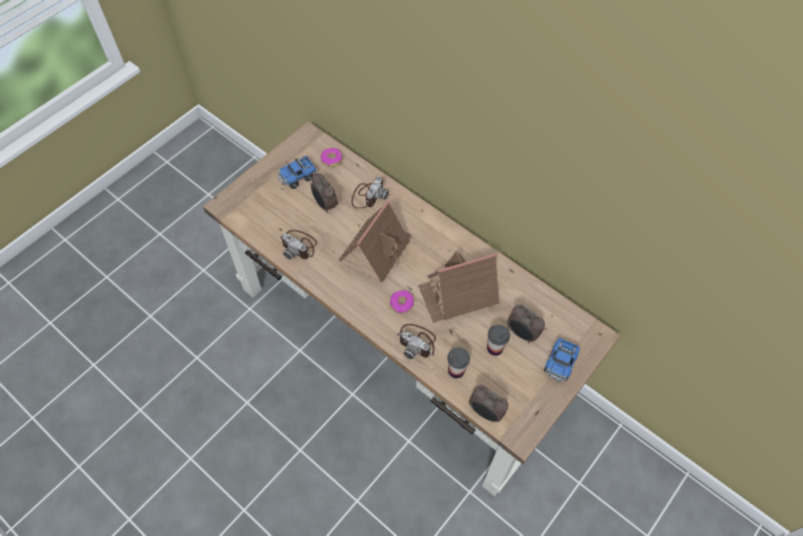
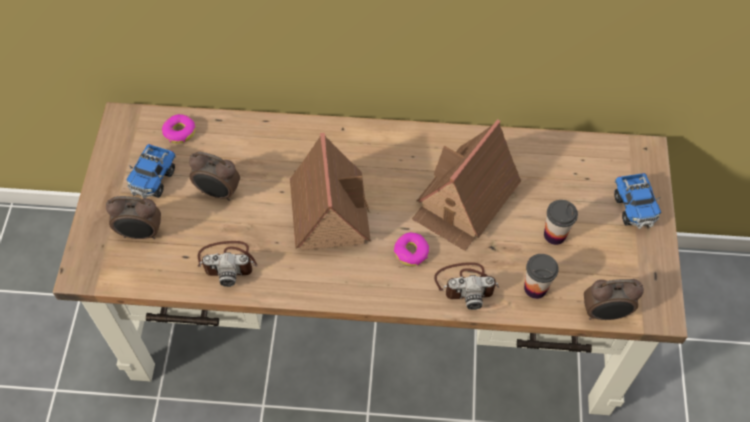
camera: 35 degrees left, 0 degrees up
camera [351,176,389,209] -> none
alarm clock [507,305,545,343] -> alarm clock moved to [106,196,161,239]

